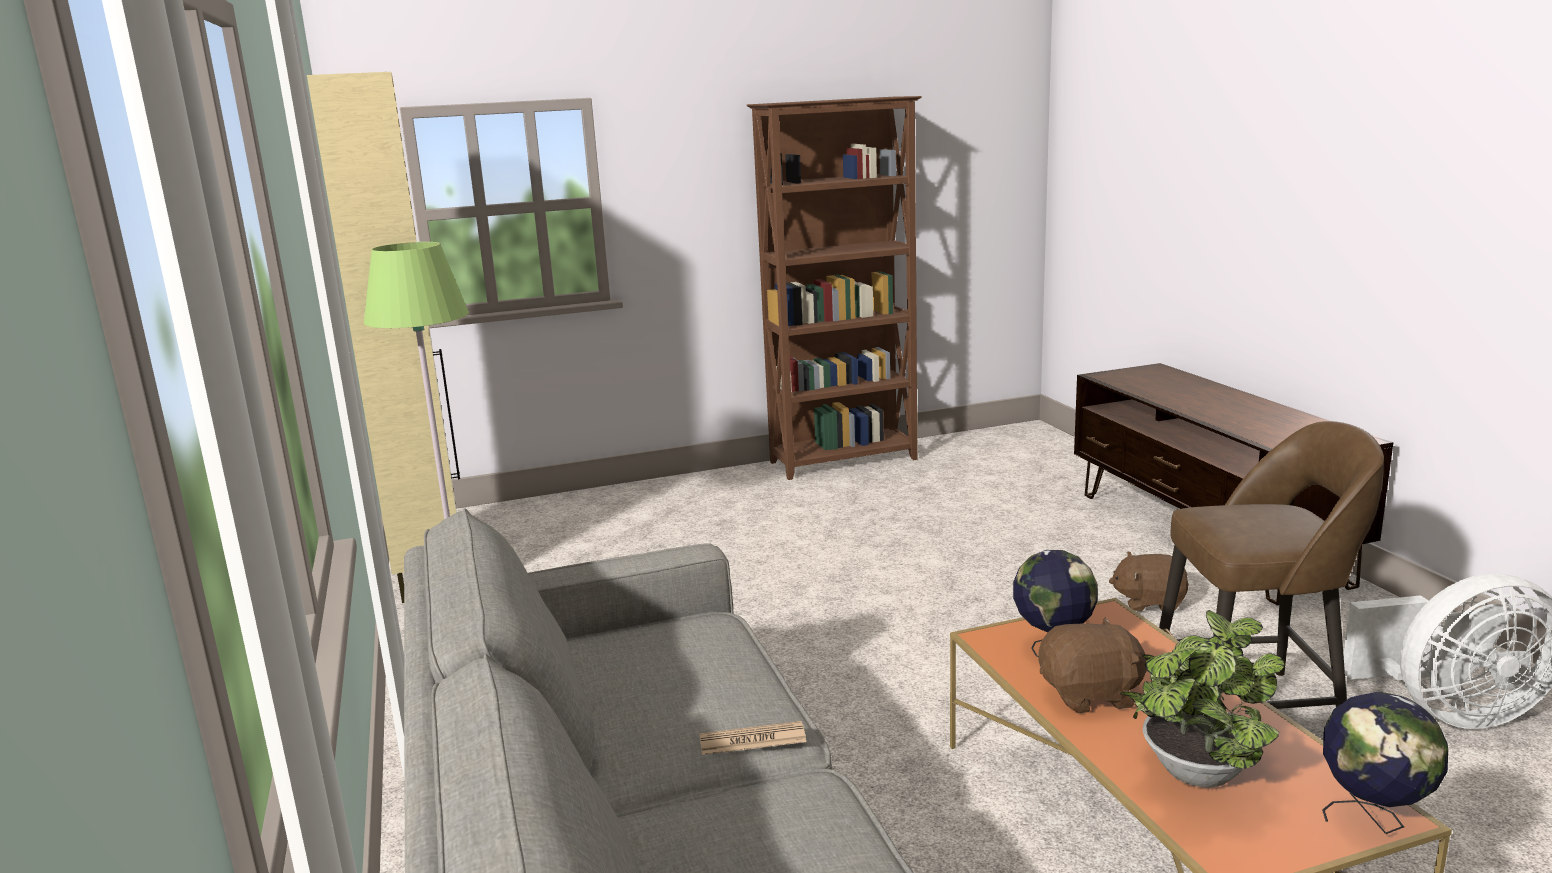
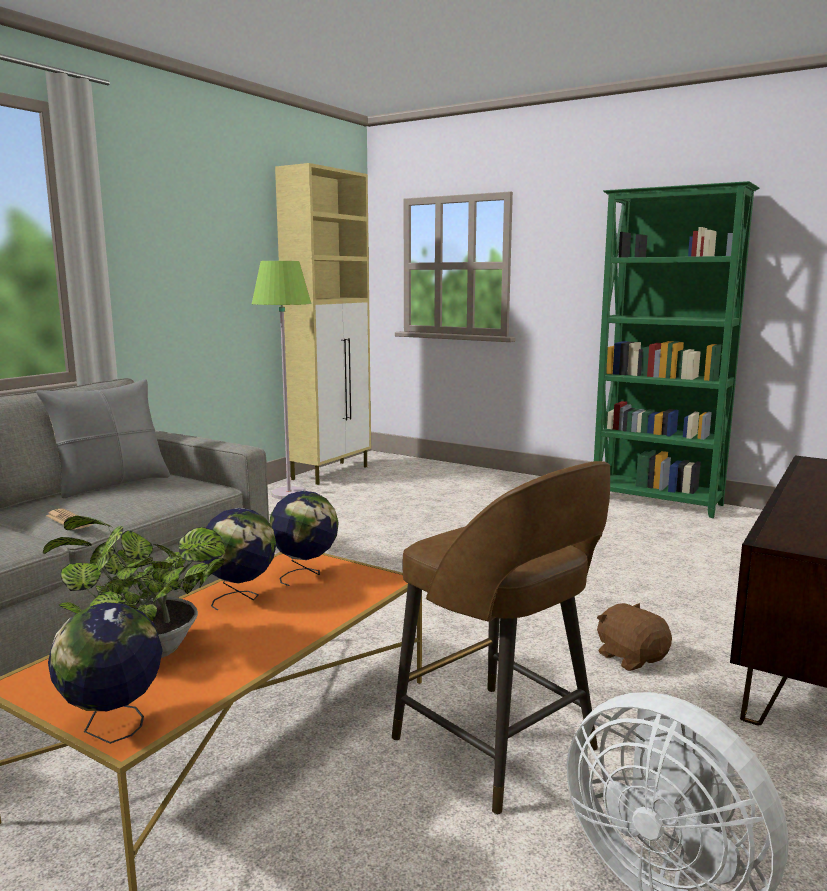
camera: 50 degrees right, 5 degrees down
brown bookcase [747,96,922,480] -> green bookcase [594,181,759,518]
brown plush toy [1038,617,1149,713] -> globe [203,508,277,611]
none -> grey pillow [36,379,170,498]

